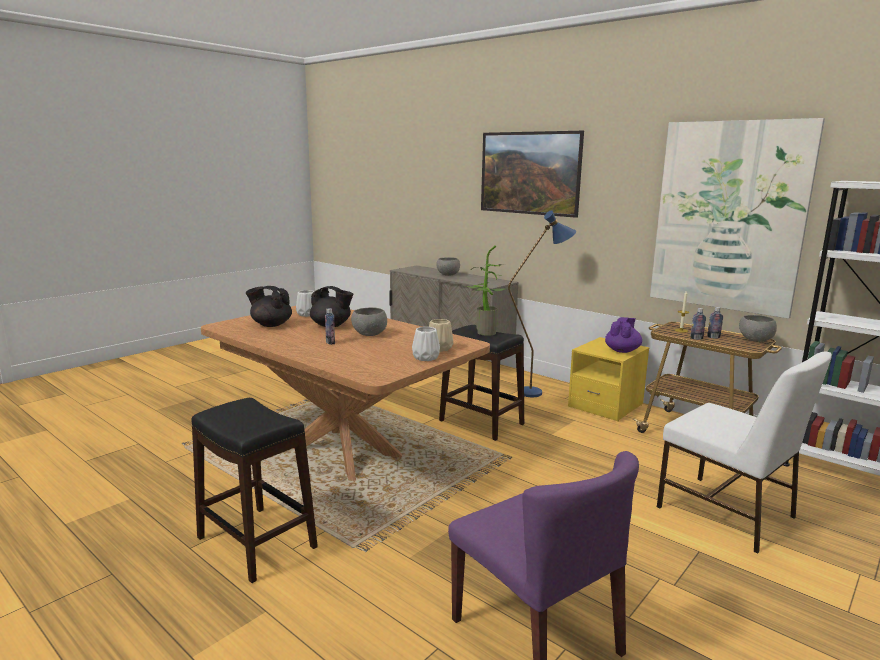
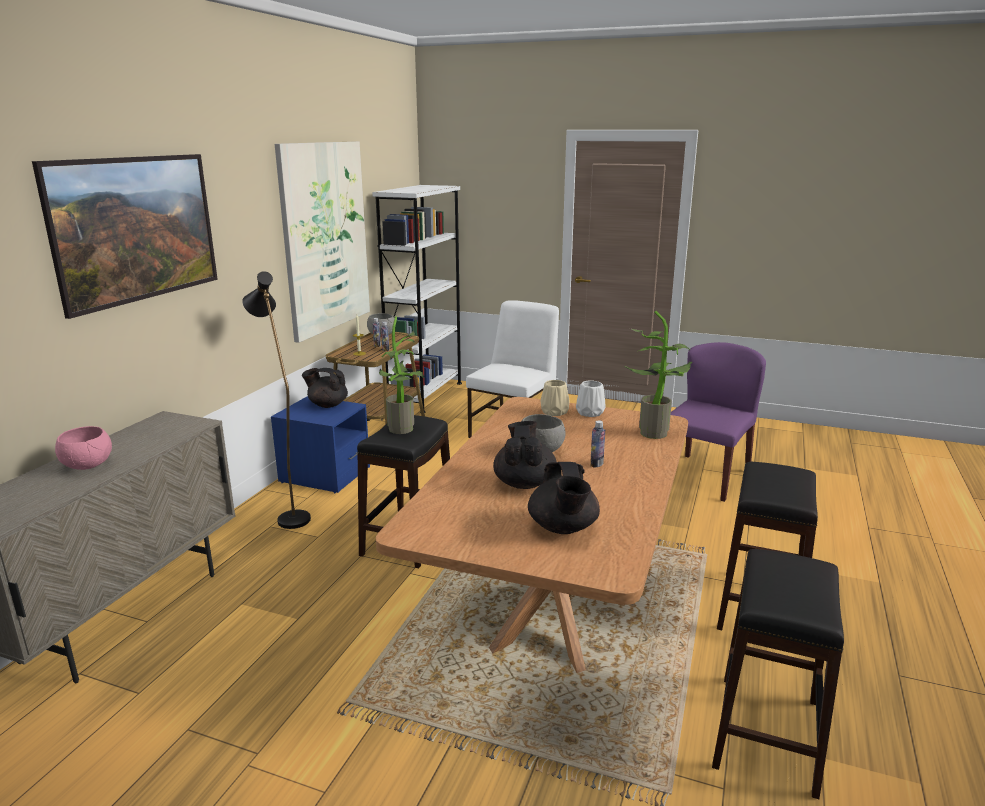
camera: 110 degrees left, 5 degrees up
white vase [296,290,314,317] -> none
grey bowl [436,257,460,276] -> pink bowl [55,426,112,470]
blue floor lamp [508,210,576,397] -> black floor lamp [242,271,311,529]
yellow nightstand [568,337,649,421] -> blue nightstand [271,396,370,493]
purple teapot [605,317,642,353] -> black teapot [302,368,348,408]
none -> potted plant [624,311,692,439]
none -> black stool [712,549,844,799]

